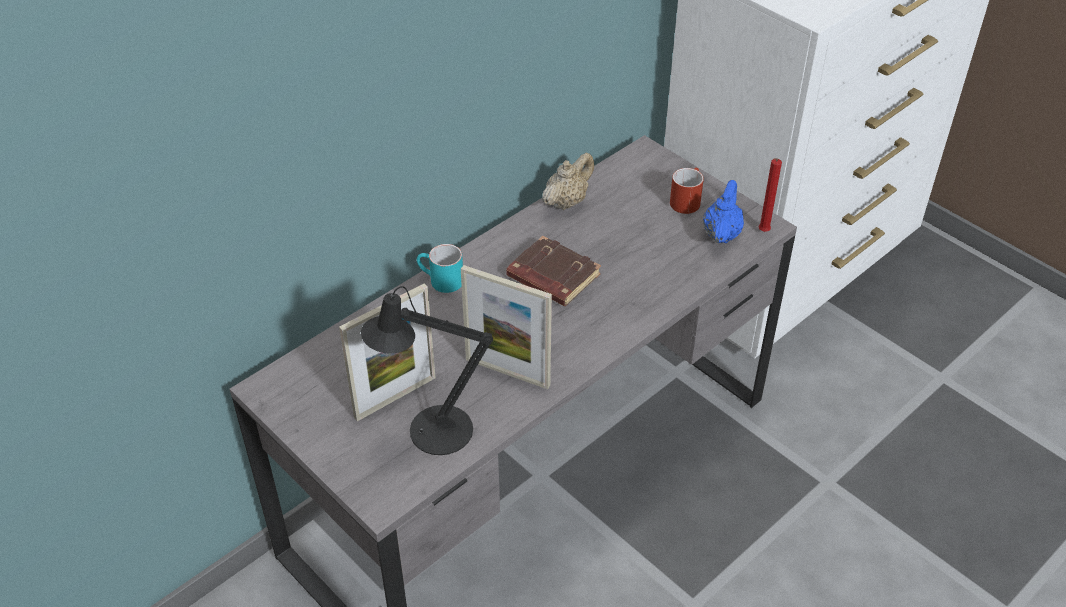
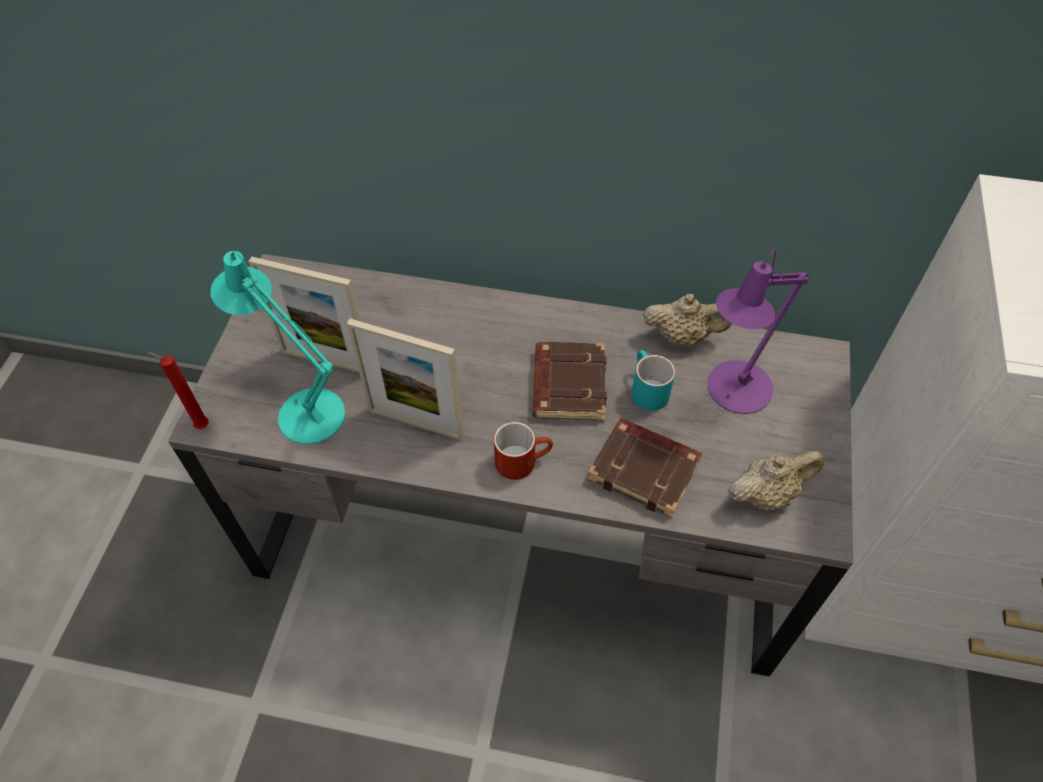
camera: 55 degrees right, 10 degrees up
black table lamp [361,286,493,455] -> turquoise table lamp [210,251,345,444]
turquoise mug [417,244,463,293] -> turquoise mug moved to [632,350,675,411]
picture frame [461,265,552,389] -> picture frame turned 60 degrees counterclockwise [347,319,464,440]
red mug [670,168,704,214] -> red mug moved to [494,422,553,480]
blue teapot [703,180,744,243] -> beige teapot [728,450,824,510]
red candle [759,158,782,232] -> red candle moved to [148,352,209,429]
none -> brown book [588,418,702,518]
none -> purple table lamp [708,250,809,414]

